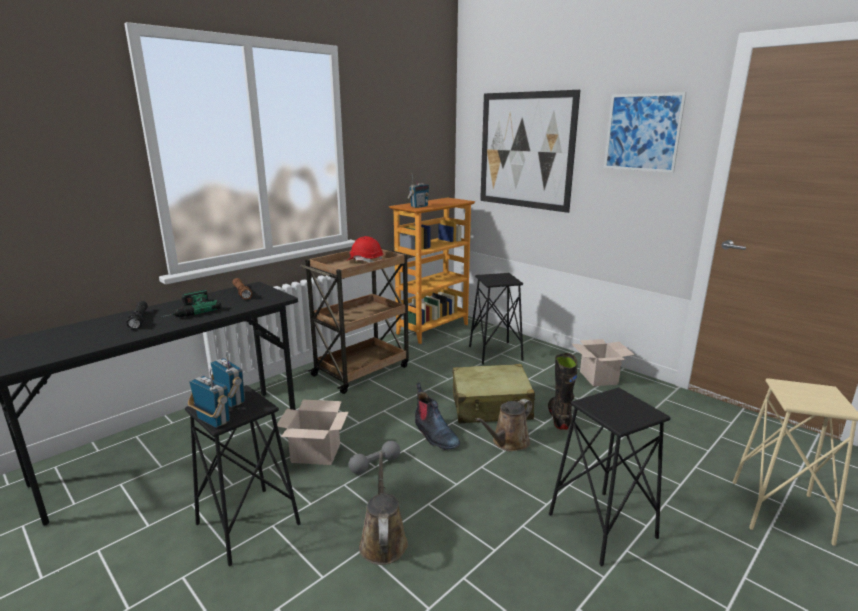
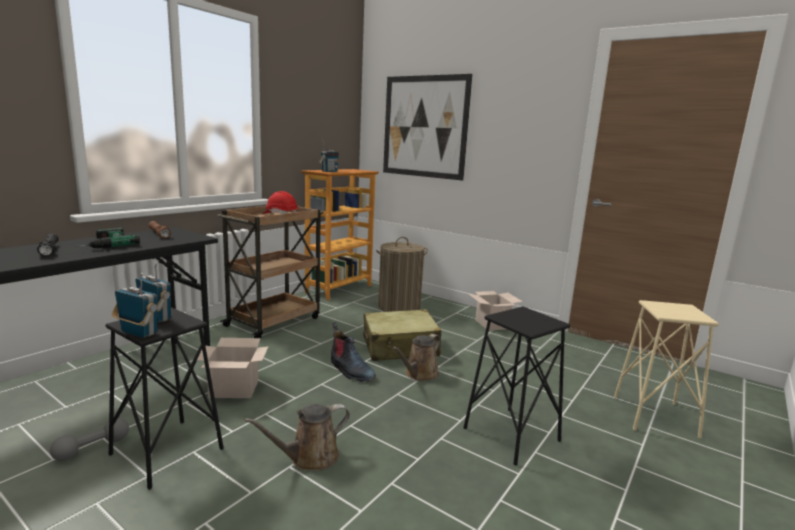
camera: 10 degrees left, 5 degrees down
grey dumbbell [349,441,400,474] -> grey dumbbell moved to [50,418,129,461]
brown watering can [359,451,408,565] -> brown watering can turned 105 degrees counterclockwise [244,404,350,470]
black stool [469,273,523,365] -> laundry basket [376,237,428,312]
black boot [548,353,577,430] -> none
picture [604,92,686,173] -> none

